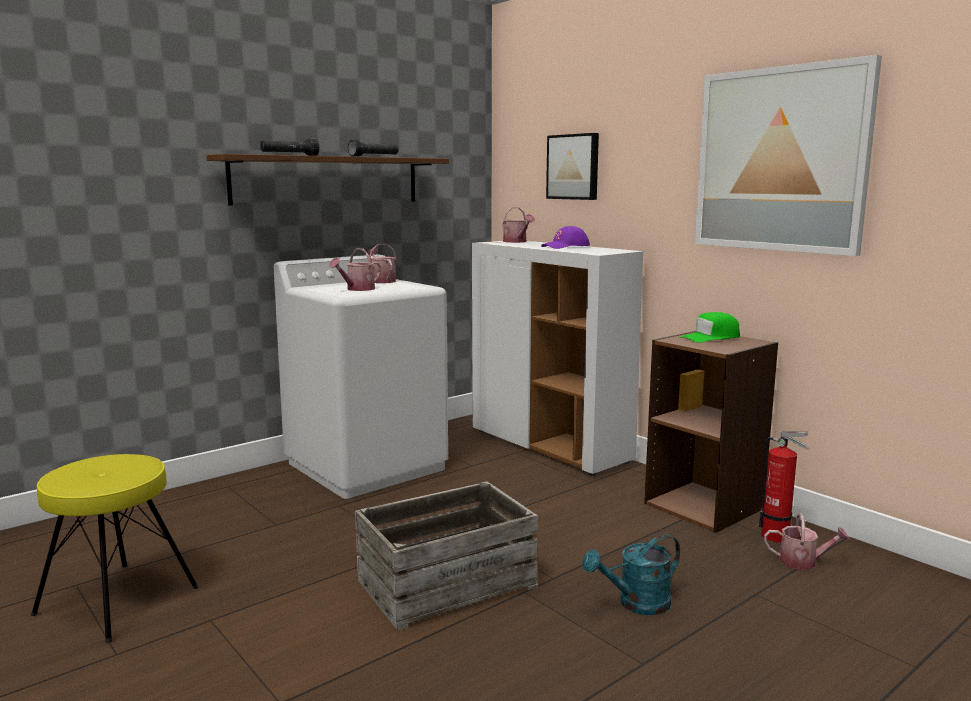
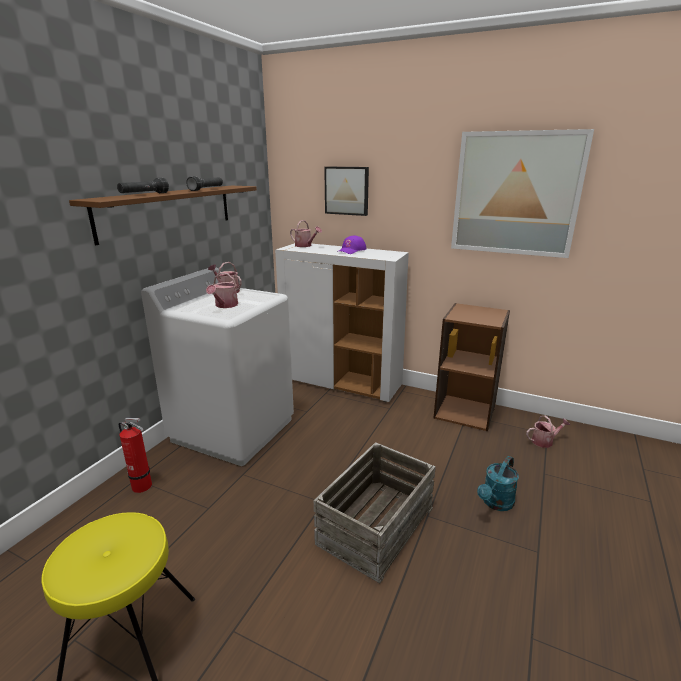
camera: 25 degrees left, 10 degrees up
green cap [680,312,740,342] -> none
fire extinguisher [759,431,809,542] -> fire extinguisher moved to [119,418,152,493]

